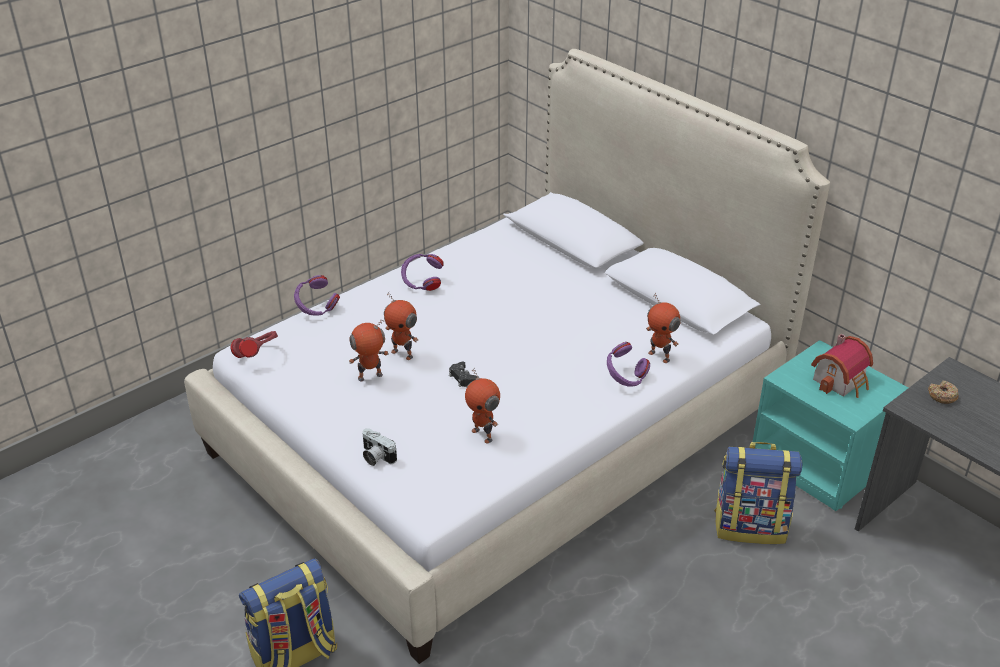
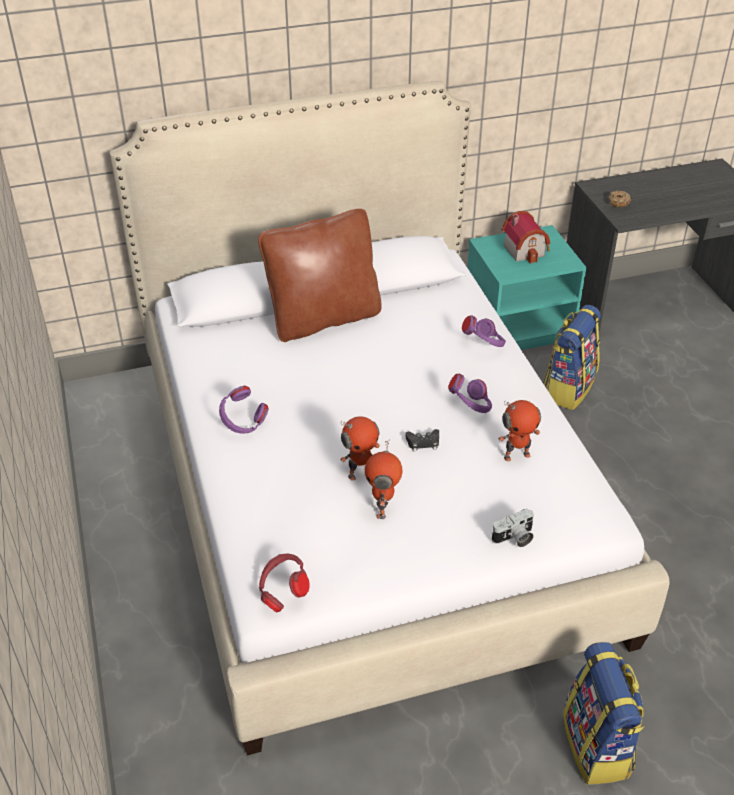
camera: 65 degrees left, 5 degrees up
purple headphones [294,275,340,316] -> purple headphones moved to [448,374,492,413]
toy robot [646,293,681,363] -> none
none -> brown pillow [258,209,382,342]

